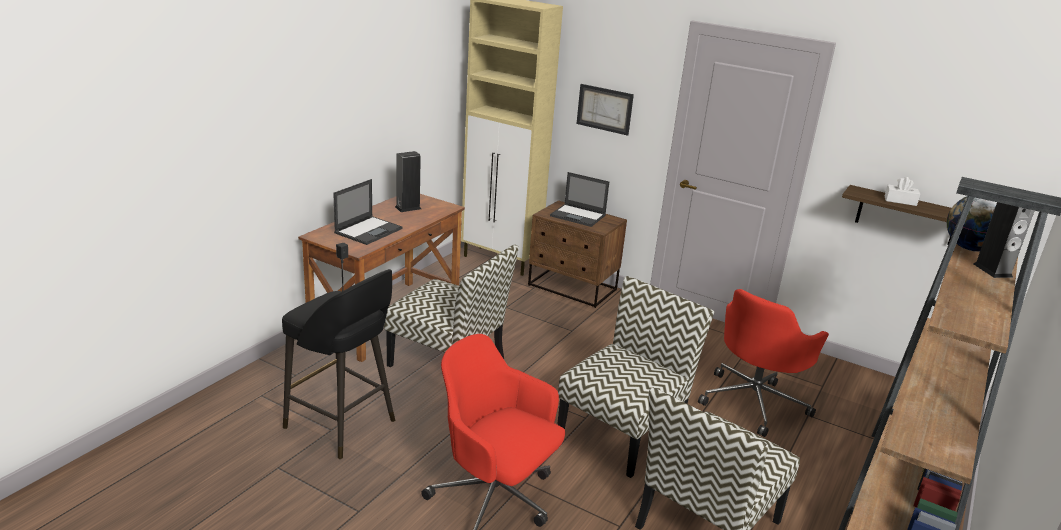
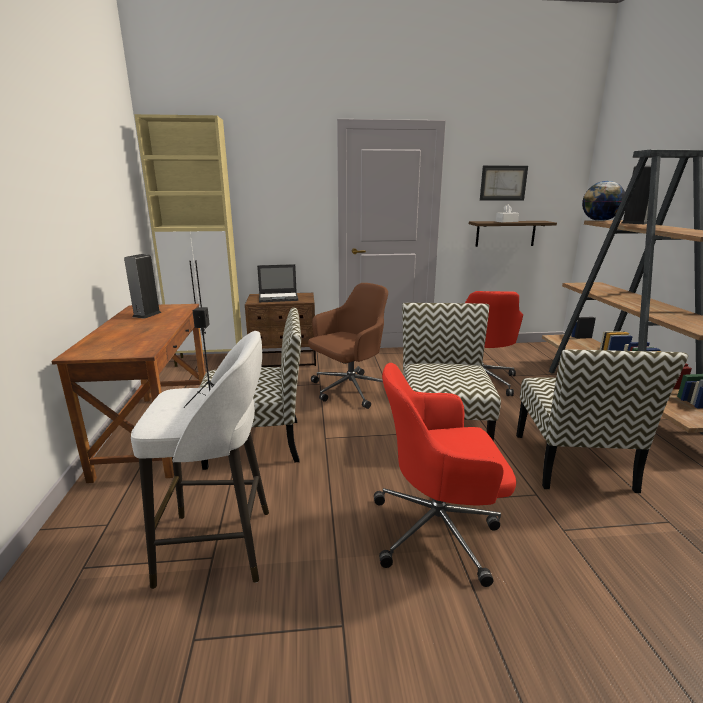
camera: 35 degrees left, 5 degrees down
black stool [282,269,395,459] -> white stool [131,331,269,589]
laptop [333,179,403,245] -> none
picture [577,84,634,136] -> picture moved to [480,166,528,201]
none -> brown office chair [308,283,388,409]

